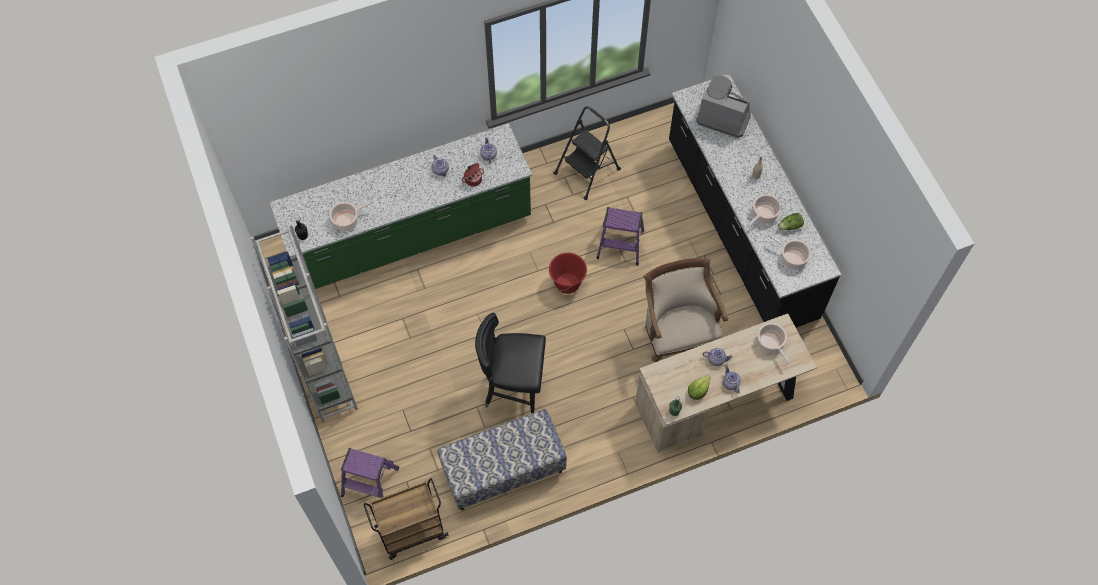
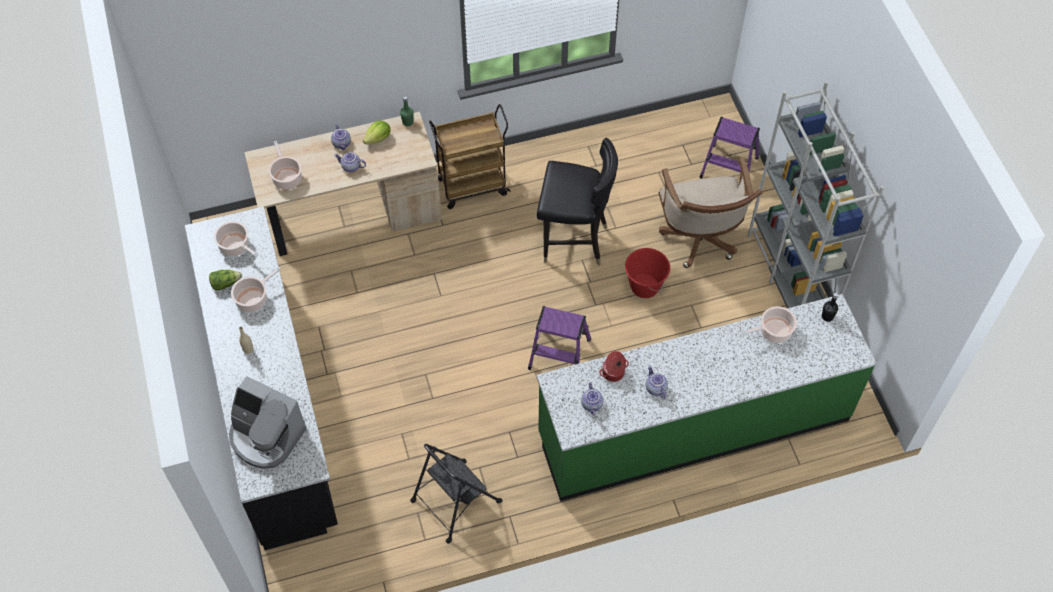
camera: 175 degrees left, 5 degrees down
brown cart [364,478,449,560] -> brown cart moved to [429,104,511,209]
bench [438,409,567,510] -> none
red bucket [549,252,587,294] -> red bucket moved to [625,248,670,298]
purple step ladder [597,207,644,265] -> purple step ladder moved to [528,306,591,370]
office chair [643,258,728,362] -> office chair moved to [658,157,763,268]

